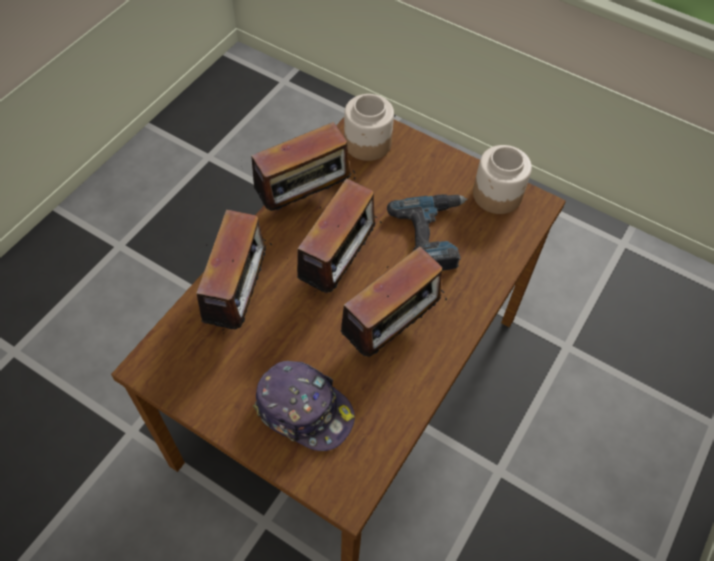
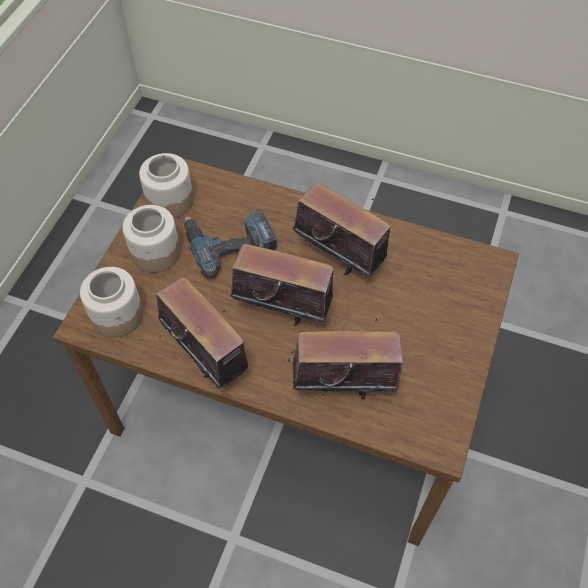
camera: 100 degrees left, 0 degrees up
cap [253,361,355,451] -> none
none -> jar [123,205,180,273]

